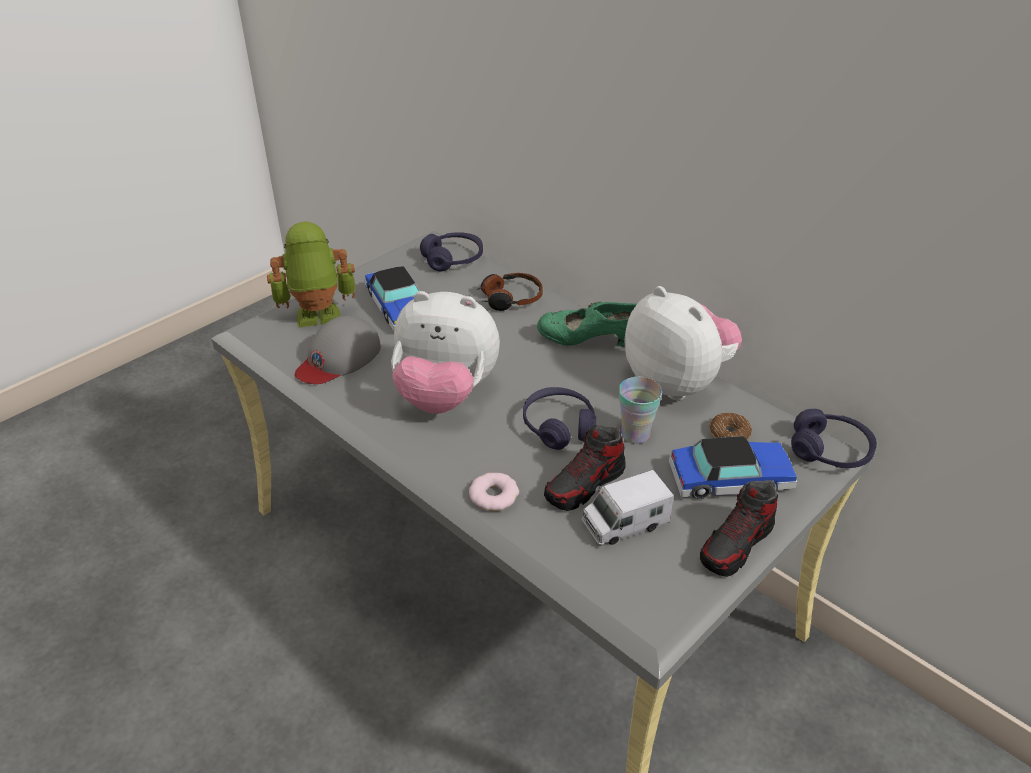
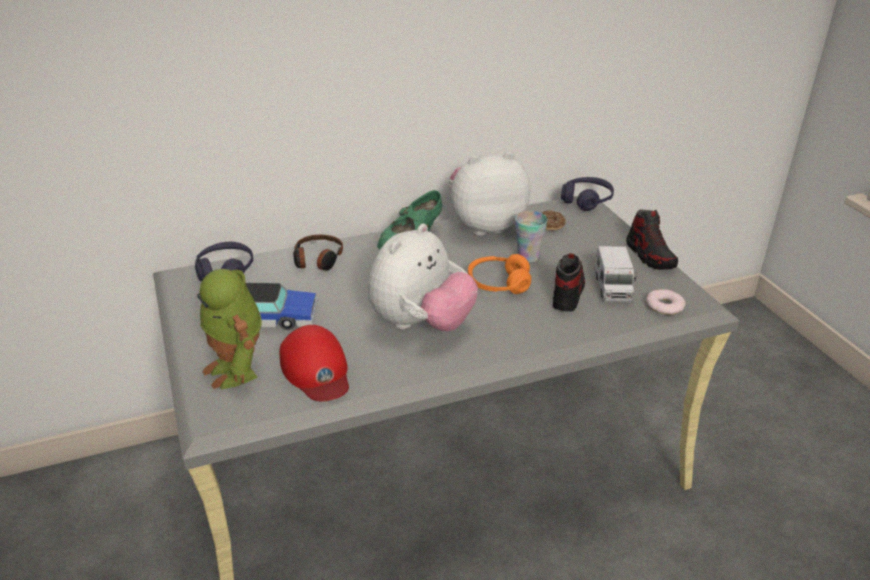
camera: 65 degrees left, 5 degrees down
toy robot [267,222,356,328] -> toy robot turned 45 degrees counterclockwise [197,269,262,389]
grey cap [295,315,381,384] -> red cap [280,325,349,401]
donut [469,473,519,511] -> donut moved to [646,289,686,315]
purple headphones [523,387,596,450] -> orange headphones [468,254,531,294]
shoe [544,425,625,511] -> shoe turned 150 degrees counterclockwise [553,253,585,312]
toy car [669,436,797,499] -> none

